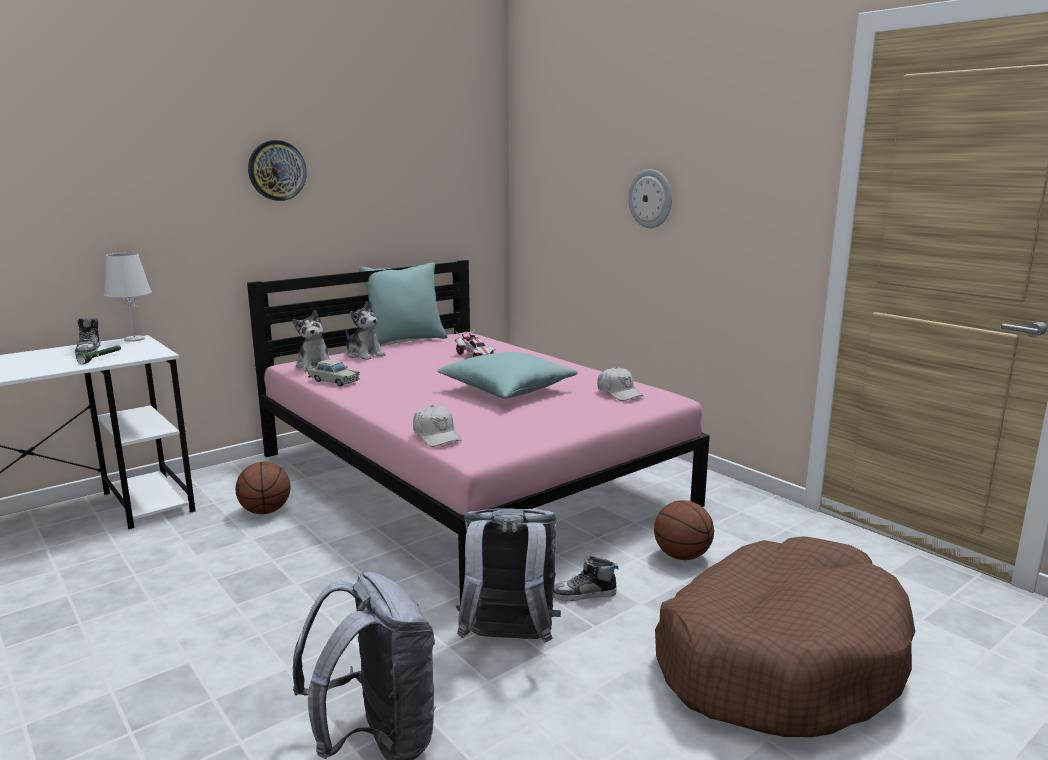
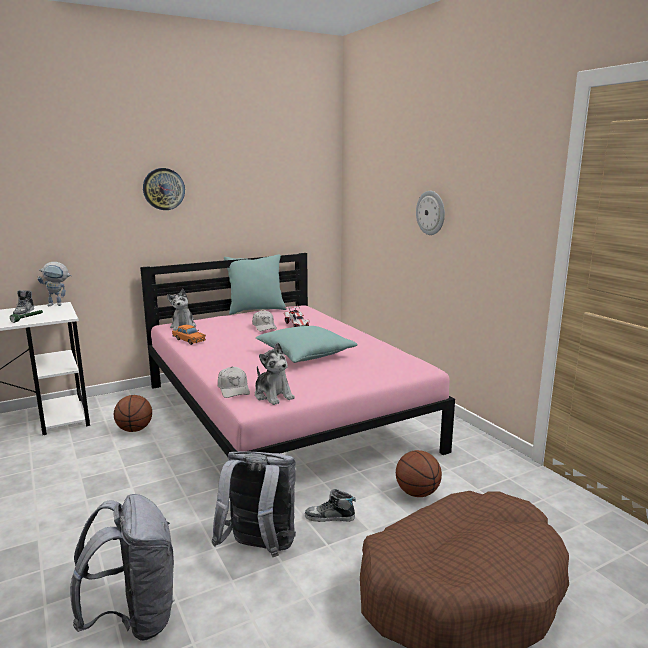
camera: 10 degrees right, 0 degrees up
white table lamp [104,252,152,342] -> toy robot [37,262,72,306]
beige toy car [308,360,360,386] -> orange toy car [172,325,206,345]
plush toy [346,302,386,360] -> plush toy moved to [255,343,295,405]
white cap [597,367,644,401] -> white cap moved to [252,310,277,331]

